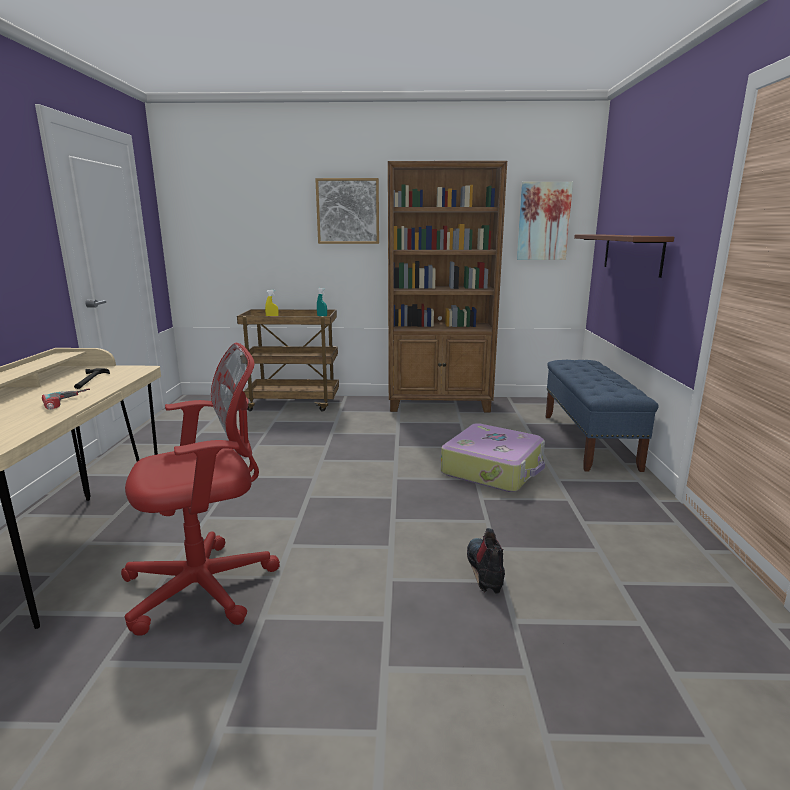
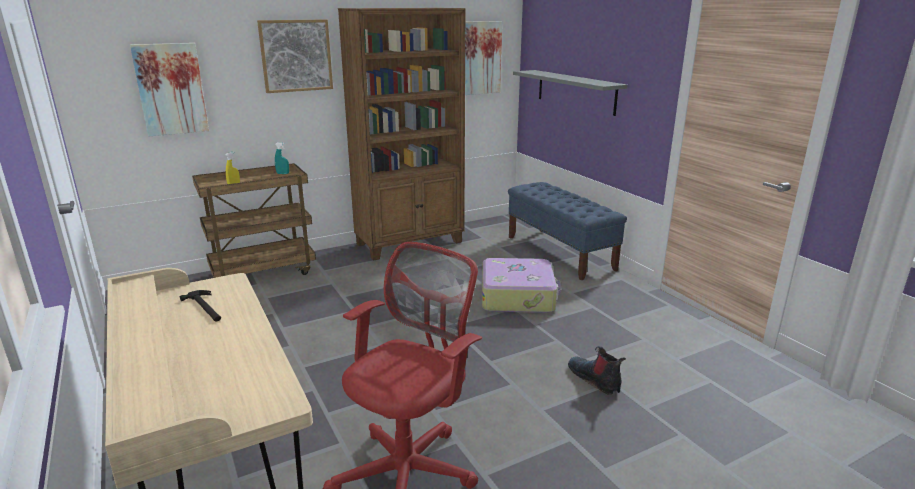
camera: 30 degrees left, 5 degrees up
power drill [42,389,90,410] -> none
brown shelf [574,235,674,278] -> grey shelf [513,70,627,116]
none -> picture [130,43,209,136]

